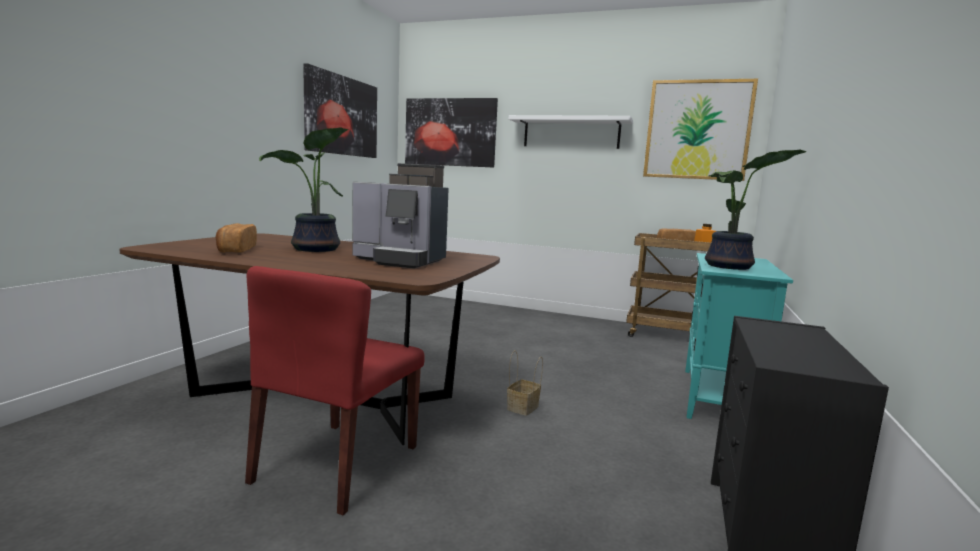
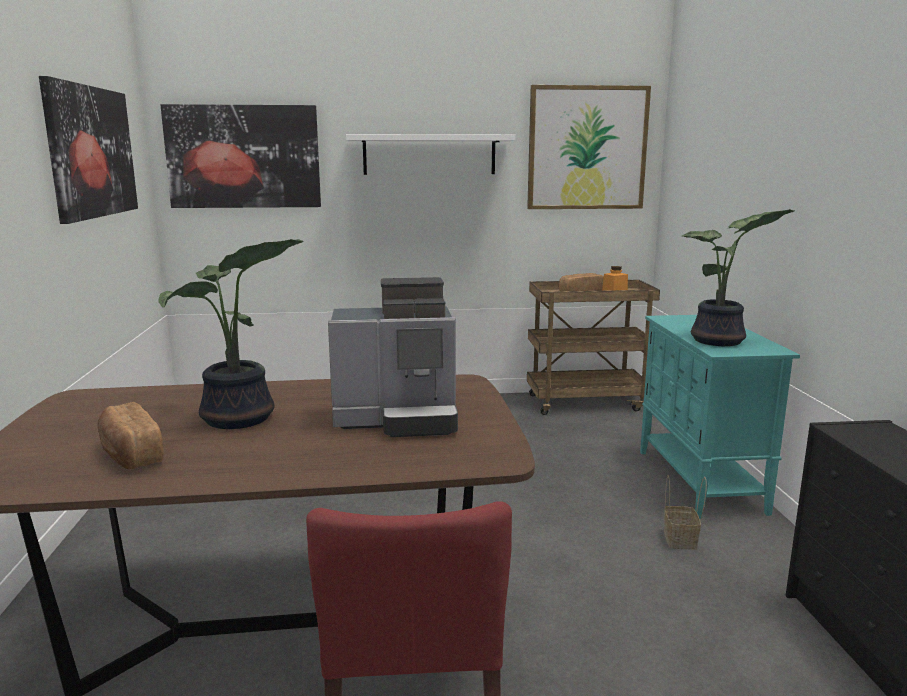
camera: 25 degrees left, 5 degrees up
basket [507,350,543,416] -> basket moved to [664,476,707,550]

